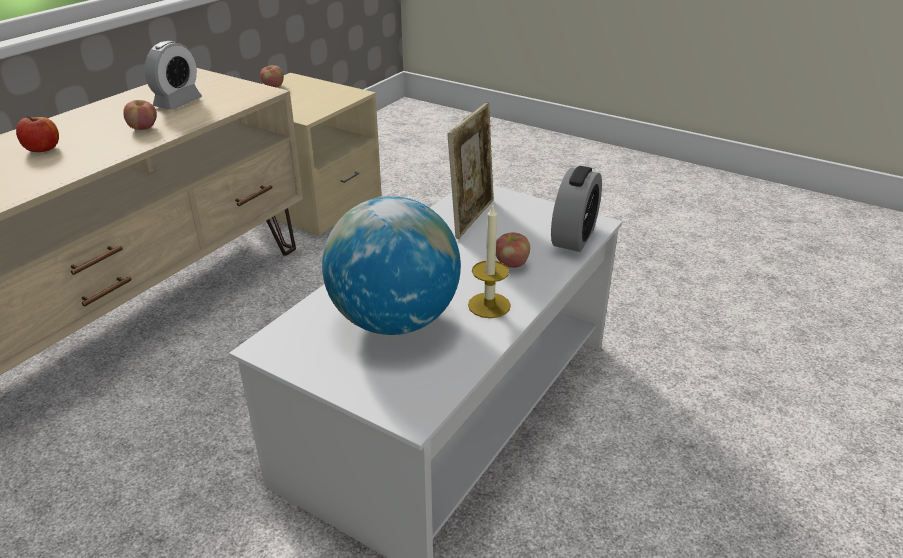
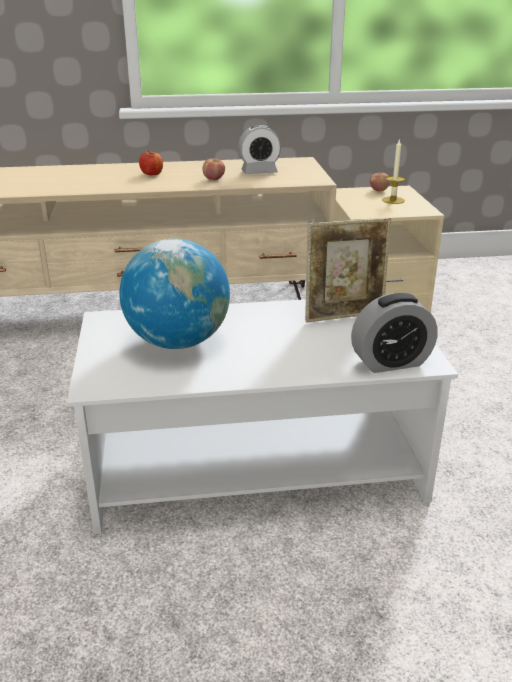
camera: 50 degrees right, 5 degrees down
candle [468,203,511,318] -> candle moved to [382,138,405,204]
apple [496,233,530,268] -> none

